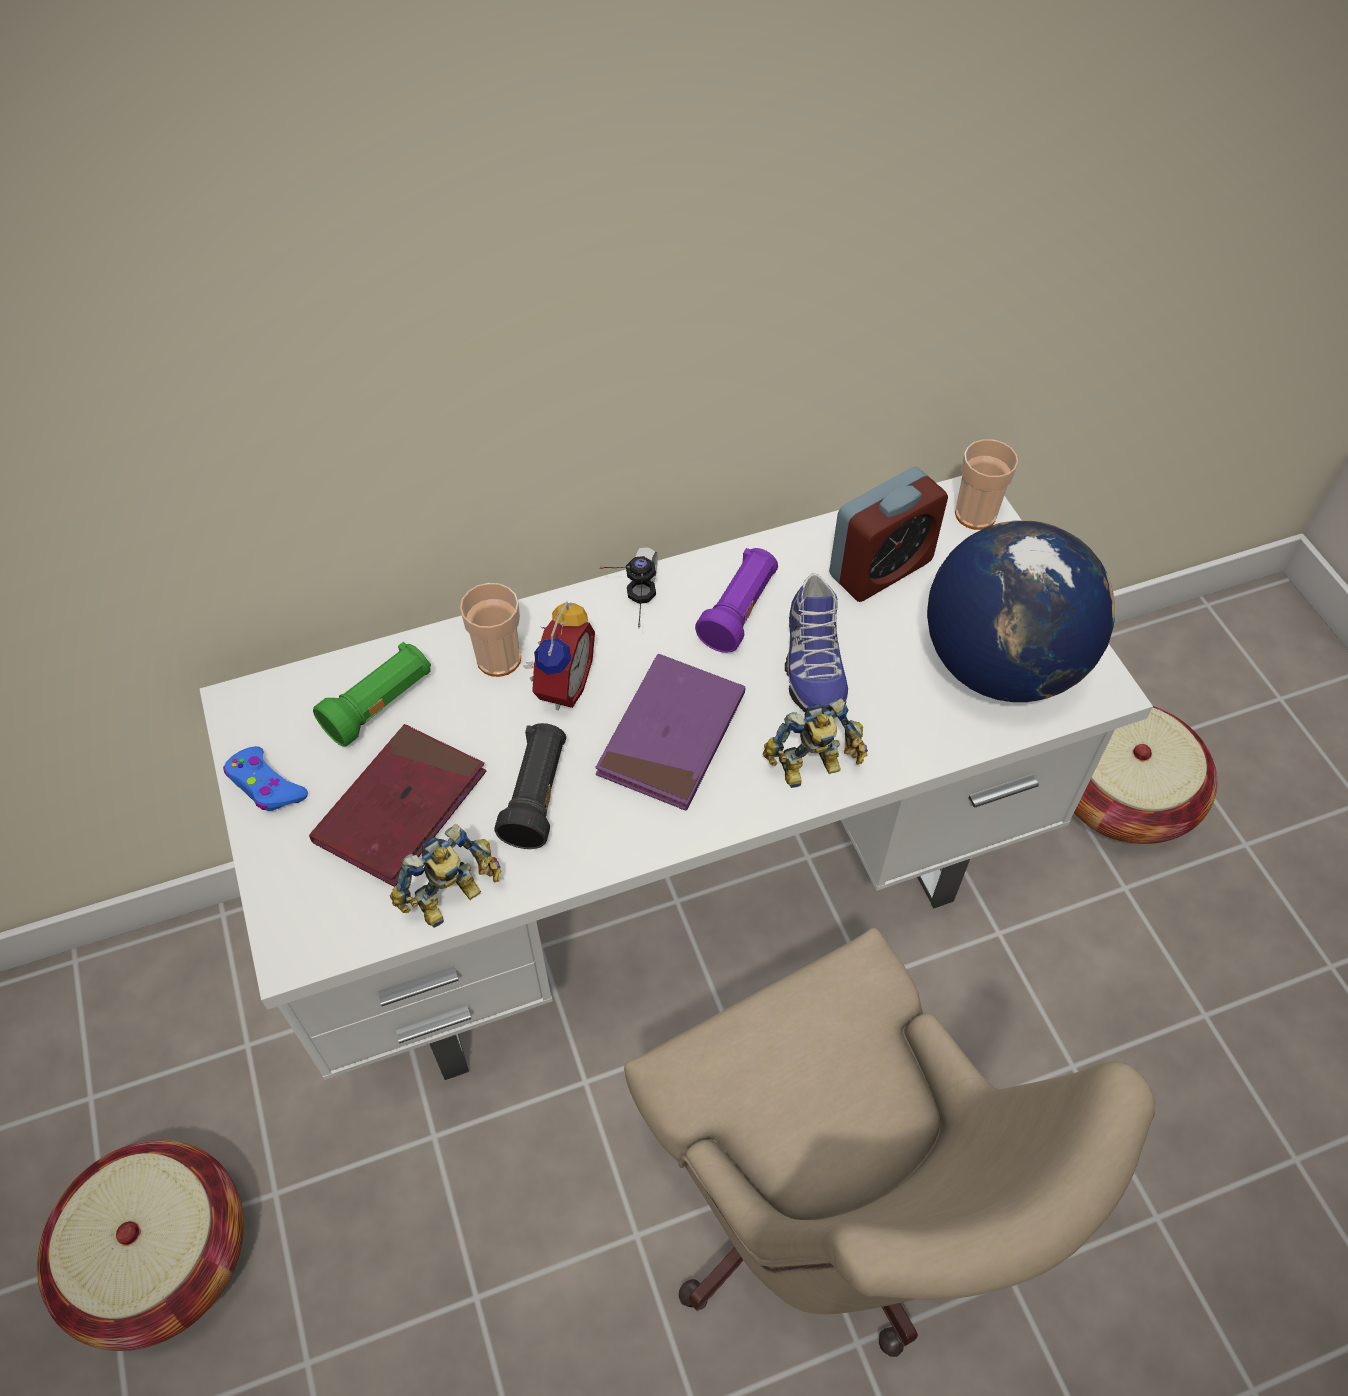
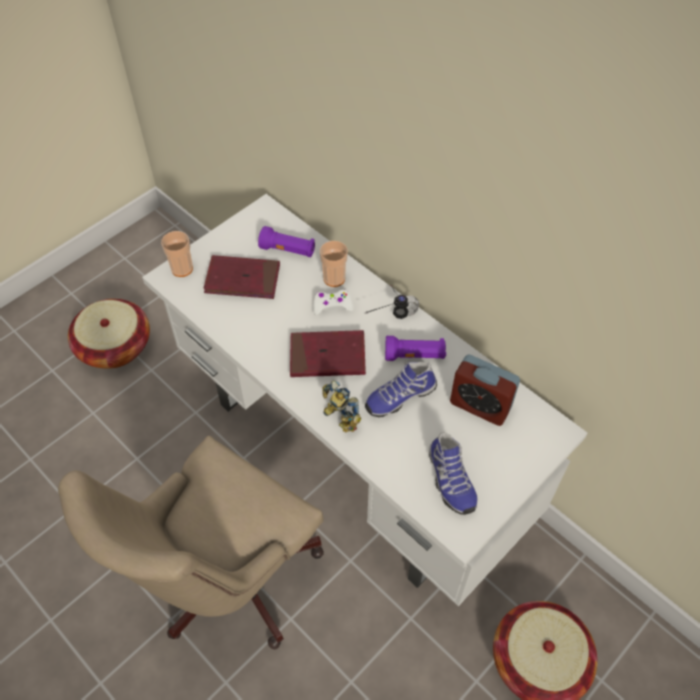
camera: 65 degrees right, 0 degrees up
blue game controller [223,746,308,811] -> none
green flashlight [313,642,431,747] -> purple flashlight [258,226,315,257]
toy robot [390,824,501,928] -> none
black flashlight [494,723,566,849] -> none
alarm clock [523,602,595,710] -> white game controller [313,290,354,315]
purple book [595,654,745,811] -> red book [290,330,366,377]
globe [927,520,1115,702] -> shoe [429,432,477,515]
cup [955,439,1018,530] -> cup moved to [161,231,193,277]

